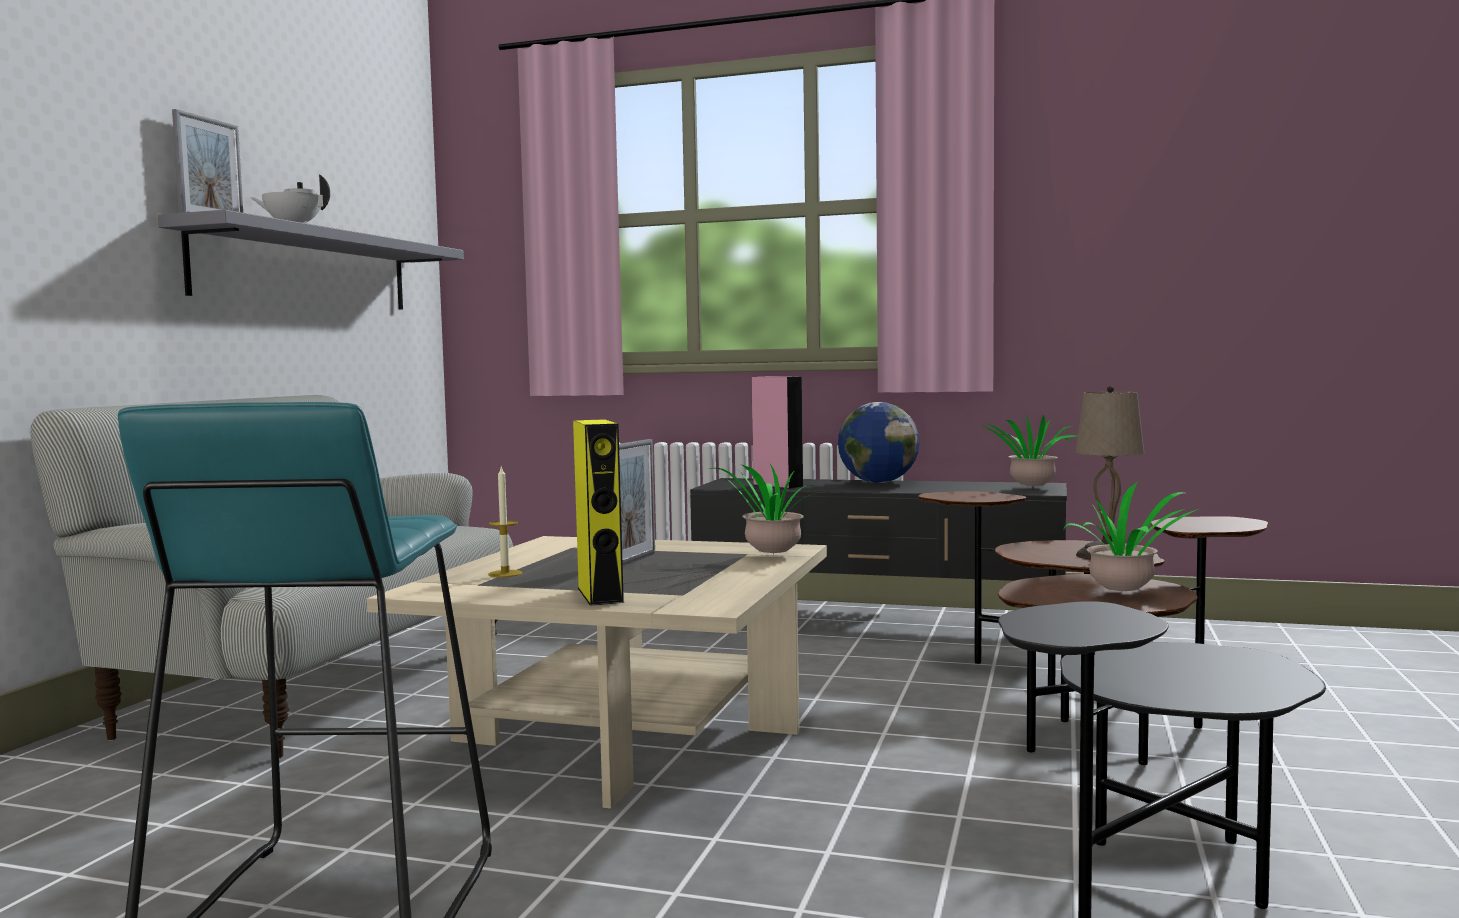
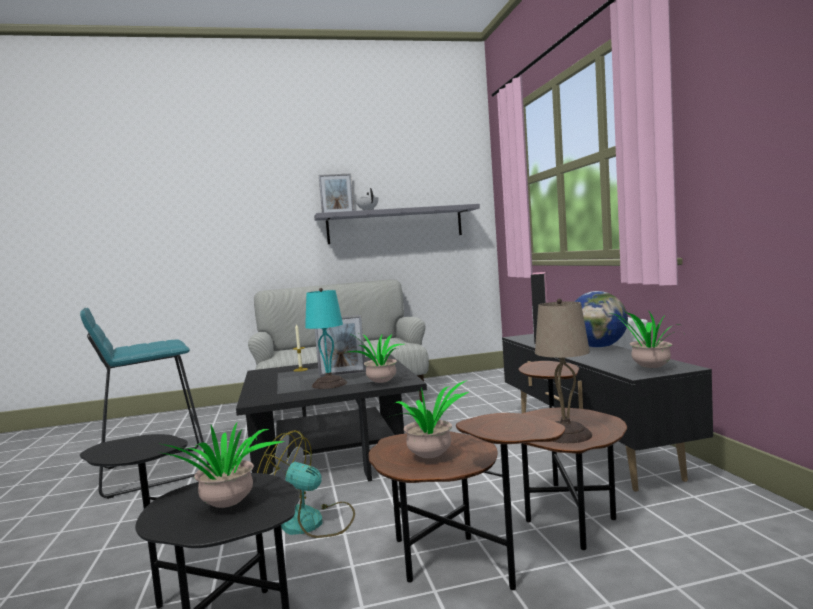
camera: 60 degrees right, 0 degrees up
beige coffee table [367,536,827,809] -> black coffee table [236,354,427,482]
yellow speaker [573,419,625,606] -> none
none -> potted plant [159,423,286,508]
none -> fan [257,430,355,538]
none -> turquoise table lamp [305,288,347,389]

